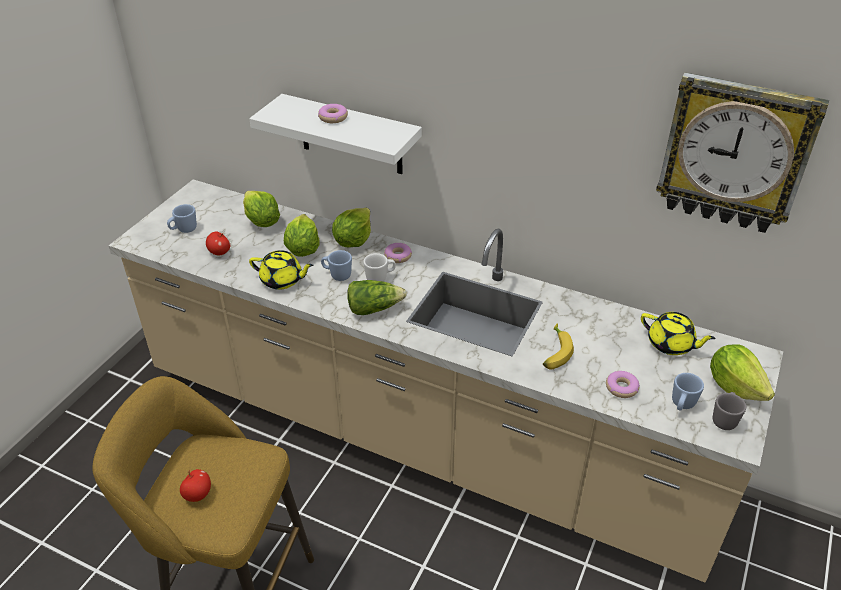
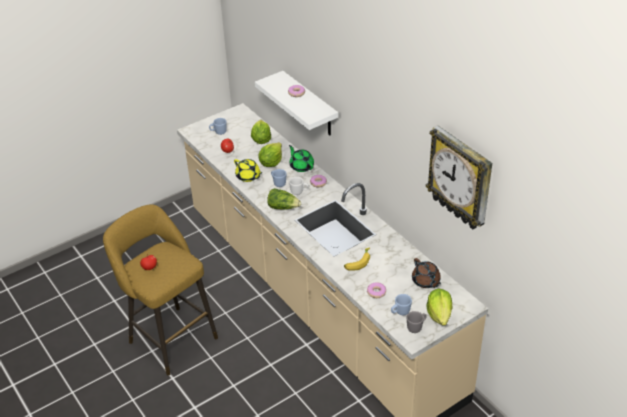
camera: 30 degrees right, 0 degrees up
lettuce [332,208,371,247] -> green teapot [289,145,314,172]
yellow teapot [641,312,716,355] -> brown teapot [412,258,441,288]

